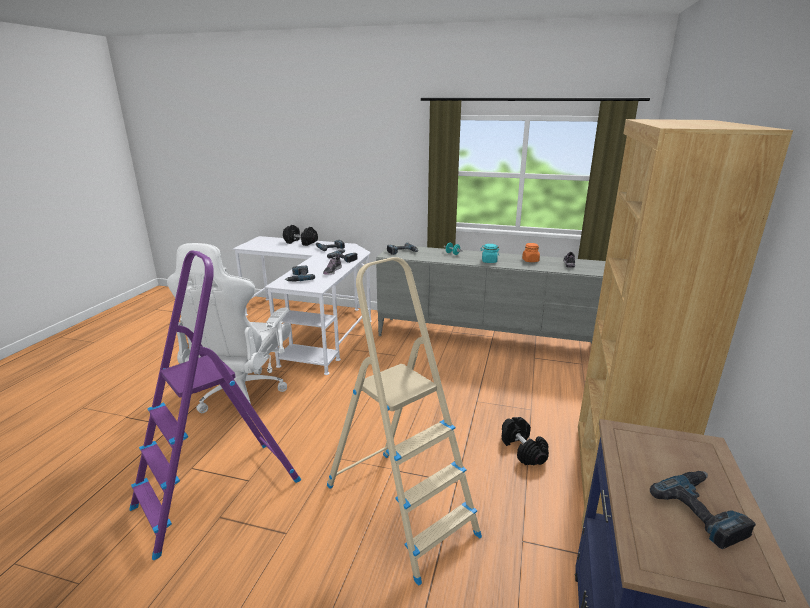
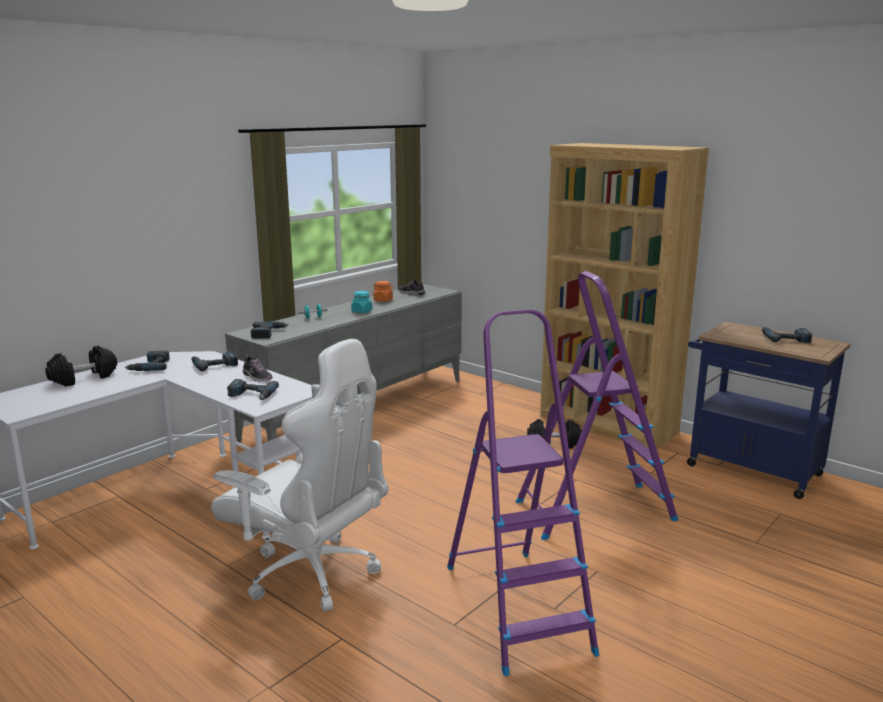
camera: 65 degrees left, 5 degrees down
beige step ladder [327,257,482,585] -> purple step ladder [516,271,678,540]

